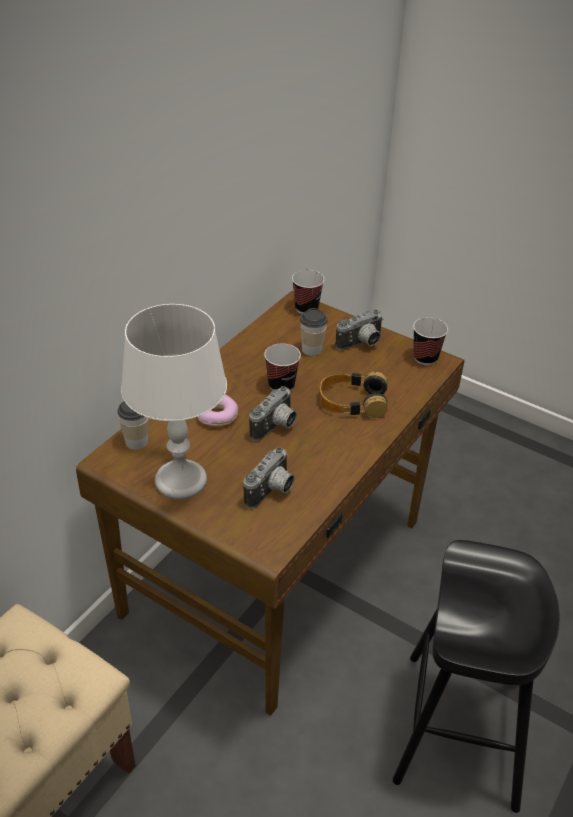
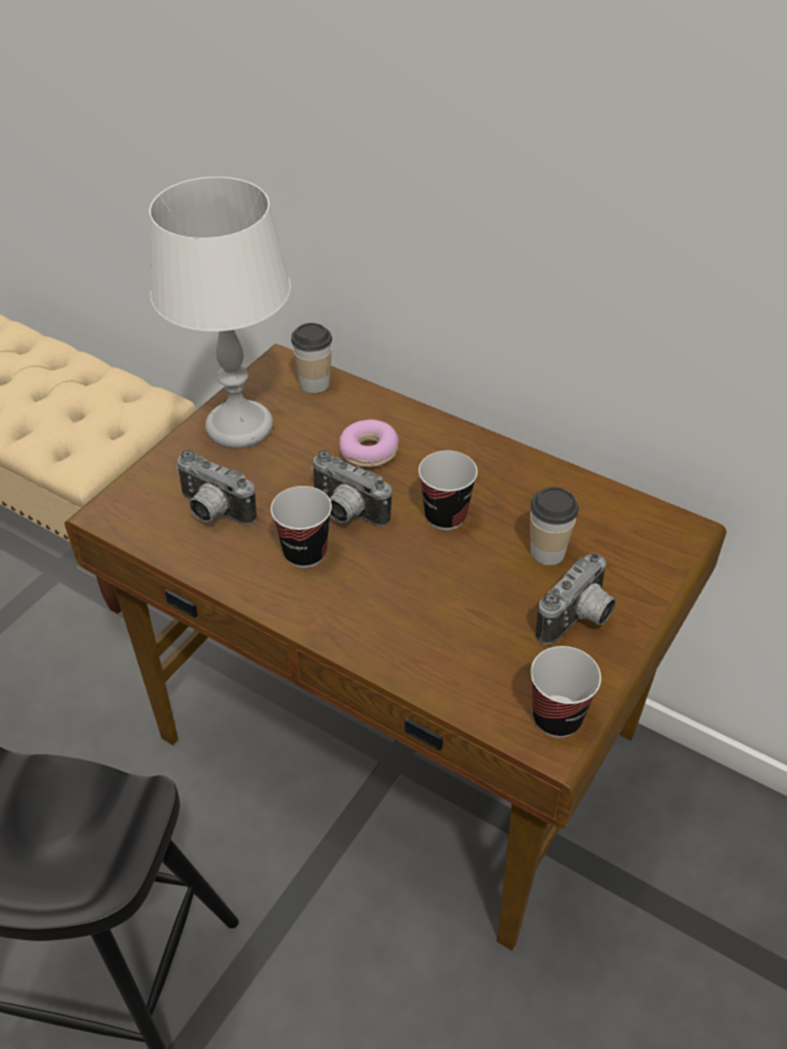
camera: 90 degrees right, 5 degrees up
cup [292,270,324,314] -> cup moved to [271,486,332,568]
headphones [320,372,388,418] -> none
camera [335,309,383,350] -> camera turned 105 degrees counterclockwise [536,553,616,645]

